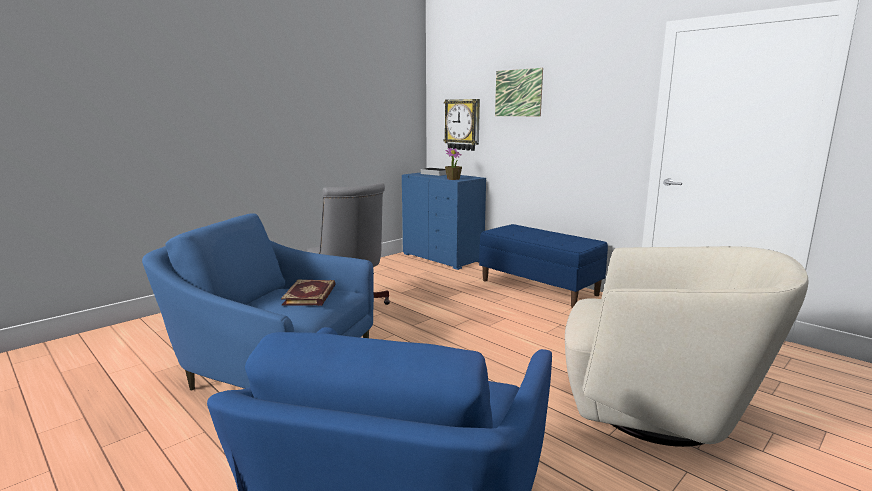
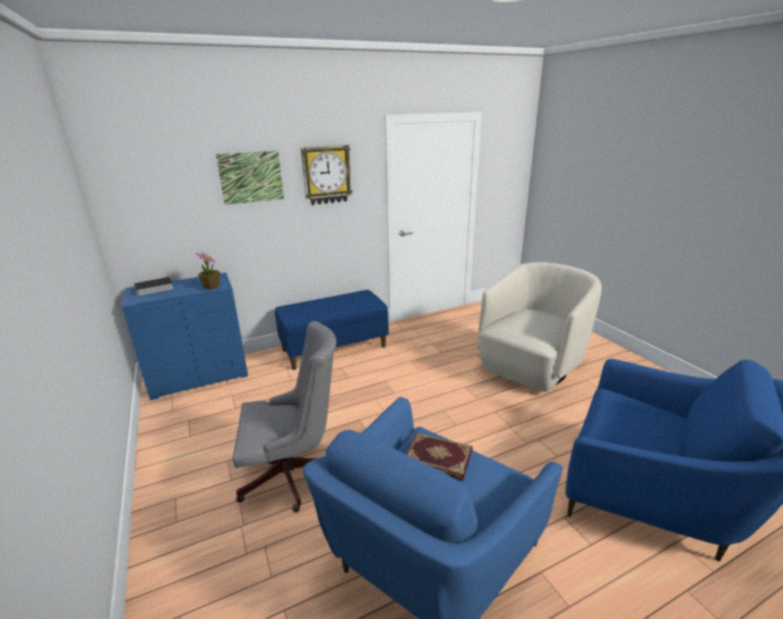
camera: 70 degrees left, 10 degrees up
wall clock [444,99,480,151] -> wall clock moved to [301,145,353,205]

